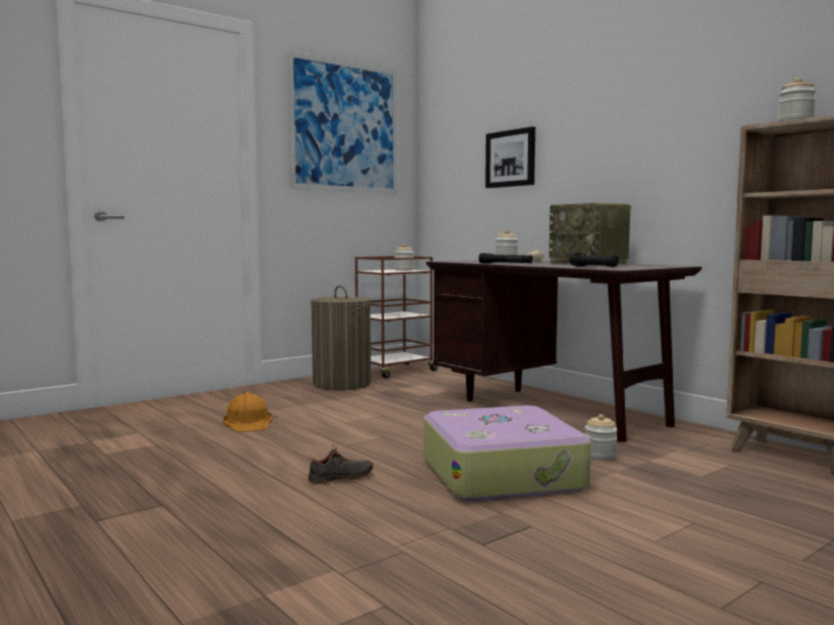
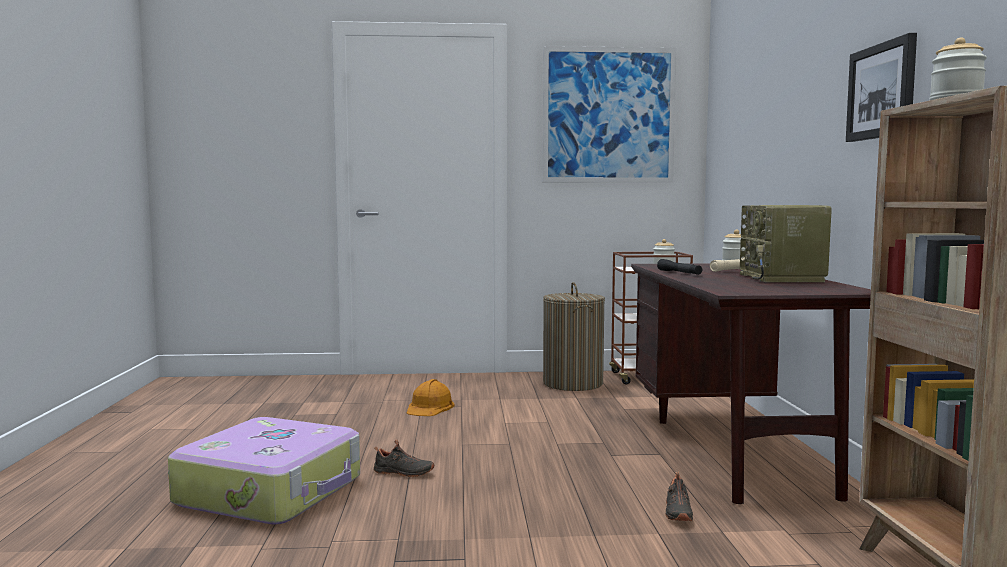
camera: 35 degrees right, 0 degrees up
suitcase [424,405,591,501] -> suitcase moved to [168,417,360,525]
picture [485,127,535,188] -> picture moved to [846,33,917,142]
black flashlight [569,252,619,267] -> none
jar [585,414,617,461] -> black shoe [665,472,693,521]

